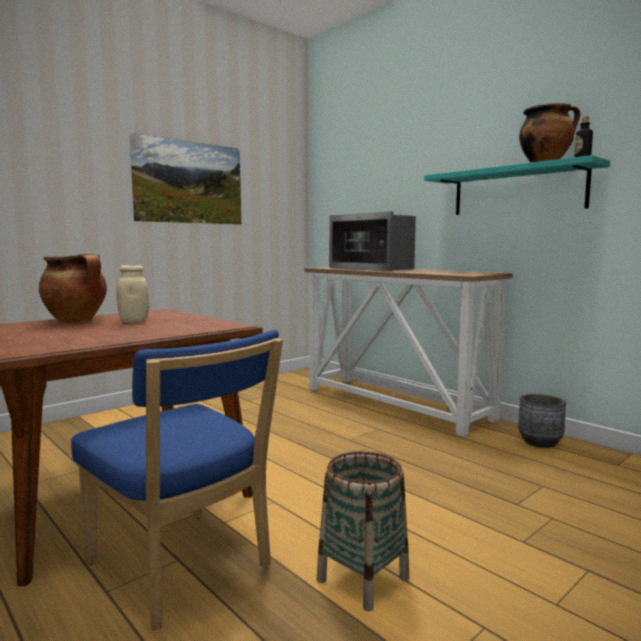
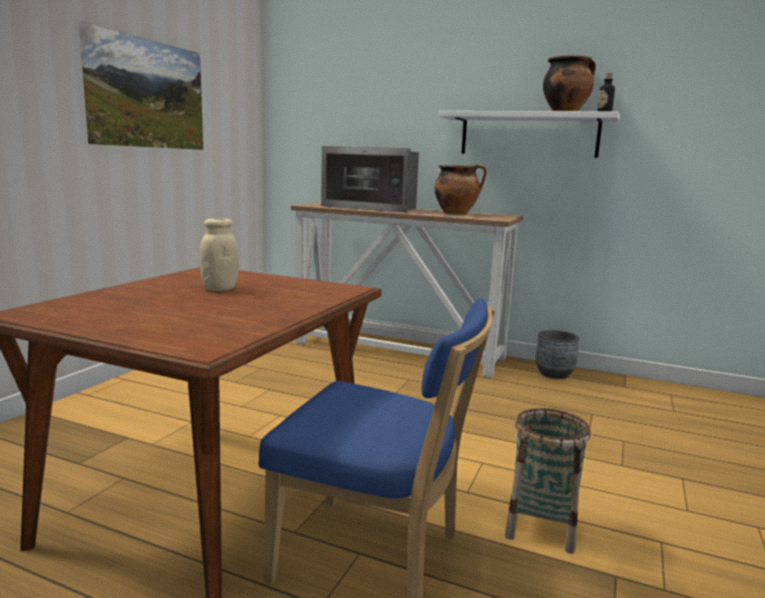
camera: 25 degrees left, 5 degrees up
cooking pot [39,254,107,323] -> cooking pot moved to [435,164,487,214]
turquoise shelf [424,155,610,215] -> white shelf [439,111,620,158]

